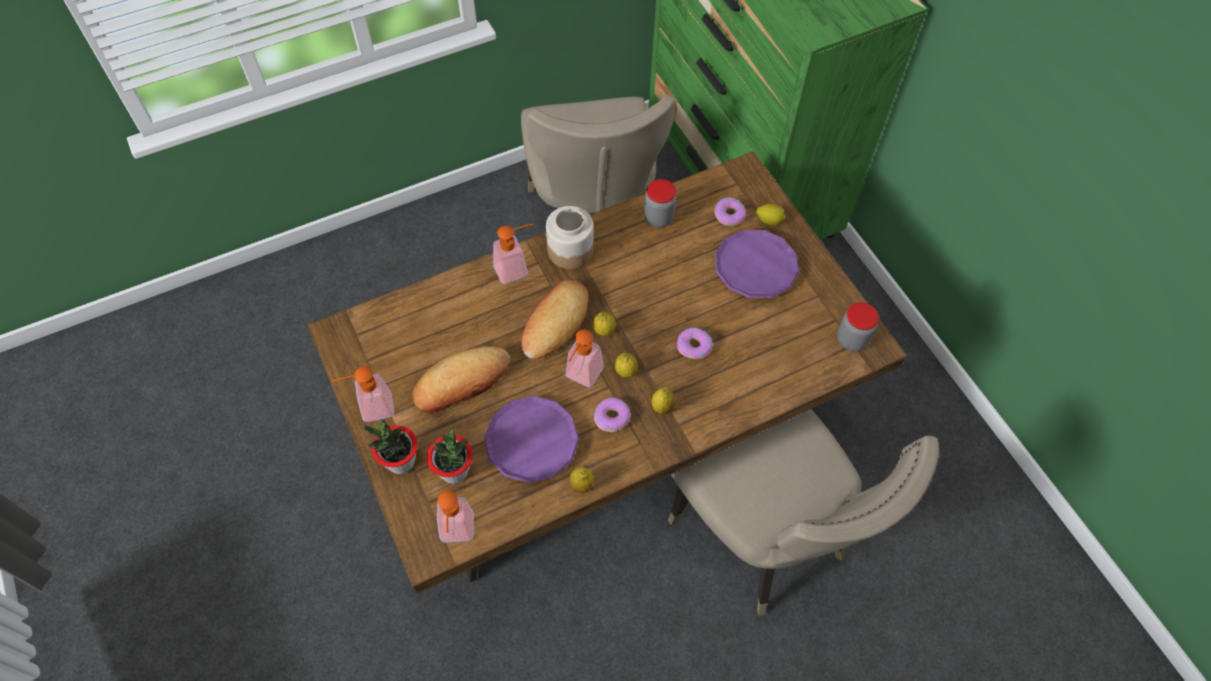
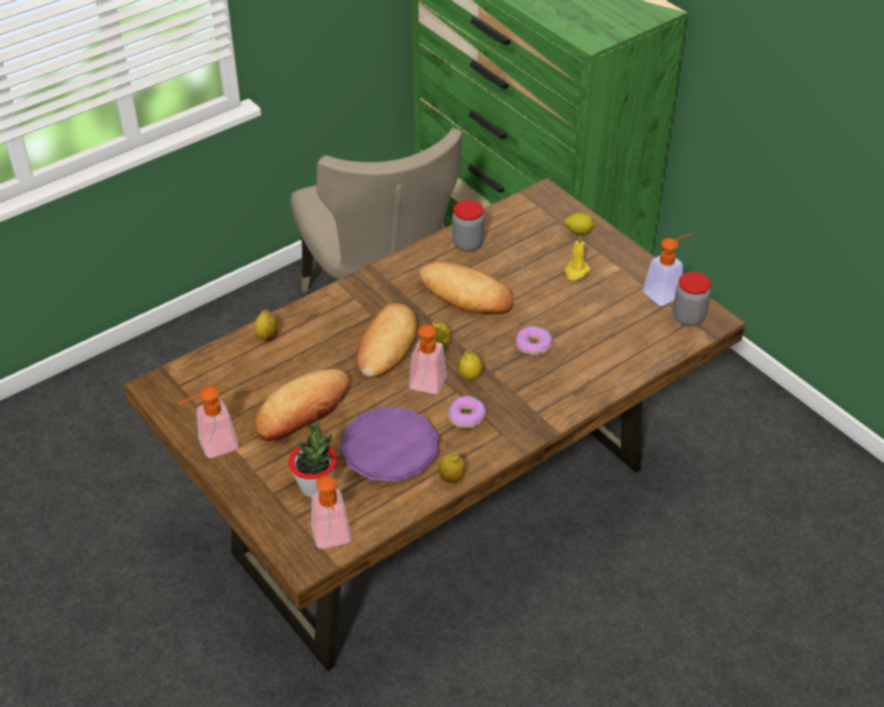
camera: 10 degrees left, 15 degrees down
potted plant [363,419,417,474] -> none
soap dispenser [493,224,533,284] -> soap dispenser moved to [643,233,692,306]
jar [546,206,594,269] -> none
lemon [652,388,675,414] -> lemon moved to [255,310,278,340]
beige chair [668,409,939,616] -> none
donut [714,197,746,226] -> none
purple plate [715,230,799,298] -> yellow candle [565,235,590,280]
none -> bread [419,262,513,314]

